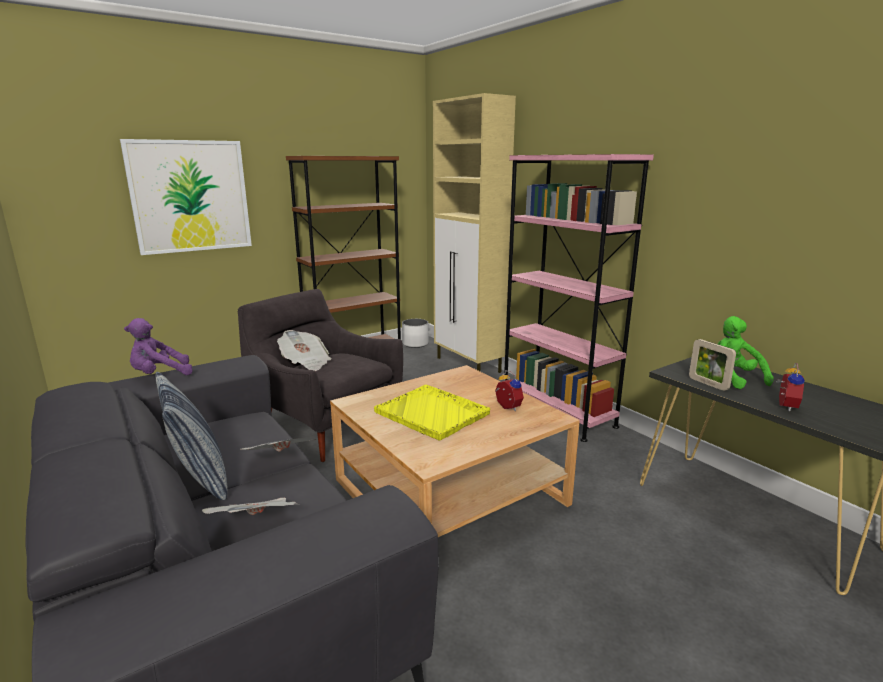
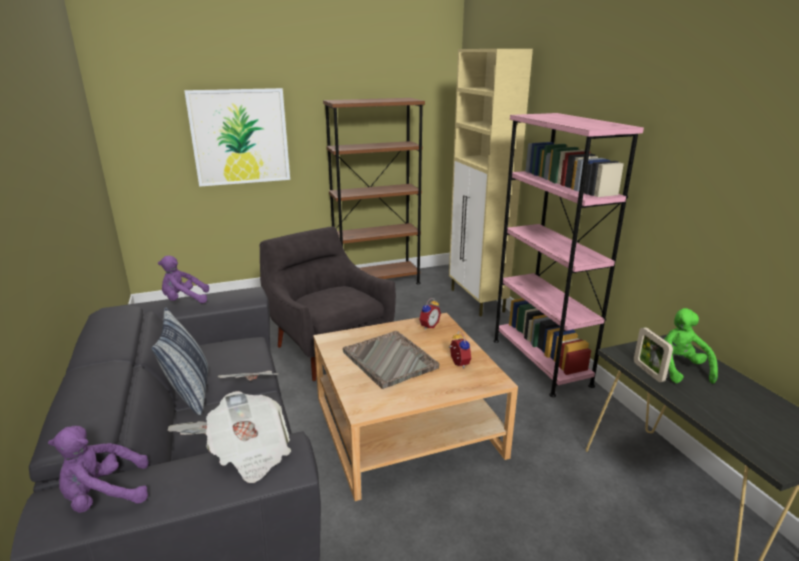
camera: 15 degrees right, 5 degrees up
newspaper [277,330,332,371] -> newspaper moved to [206,391,291,483]
yellow tray [374,385,490,441] -> grey tray [343,331,439,389]
white planter [402,319,429,348] -> none
alarm clock [776,363,805,411] -> alarm clock moved to [419,298,441,330]
none -> purple plush toy [48,426,149,513]

